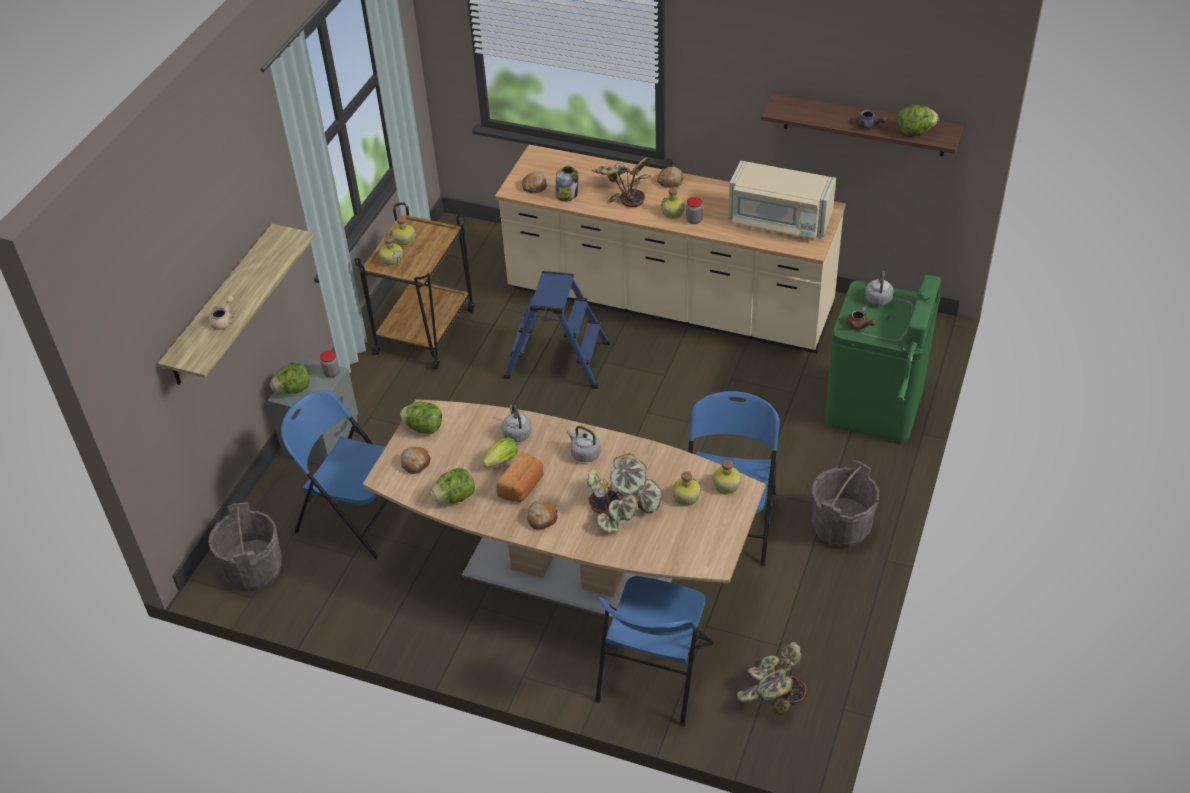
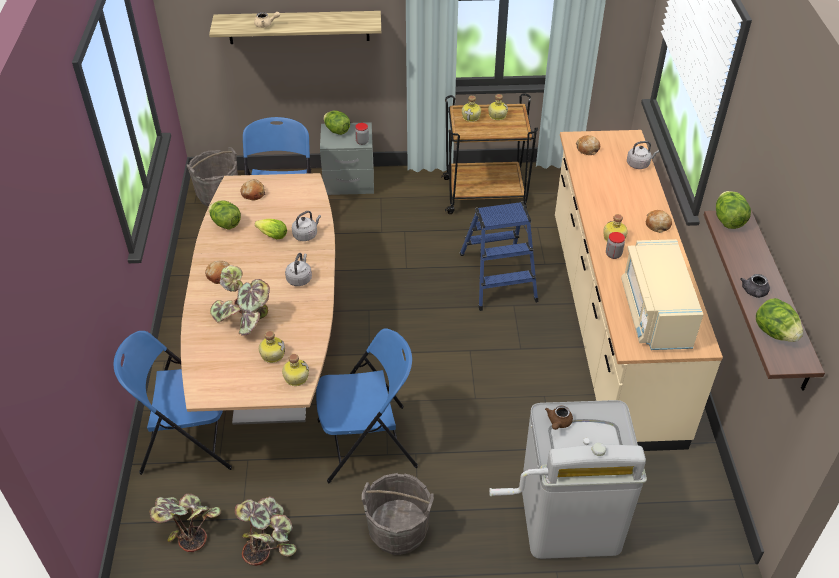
camera: 65 degrees right, 0 degrees up
lettuce [400,402,442,434] -> lettuce moved to [716,191,751,229]
bread [496,451,544,503] -> none
jar [555,166,578,201] -> none
potted plant [592,158,651,207] -> potted plant moved to [235,496,296,566]
green washing machine [825,275,941,442] -> grey washing machine [489,400,647,559]
grey kettle [865,270,893,306] -> grey kettle moved to [627,141,659,169]

